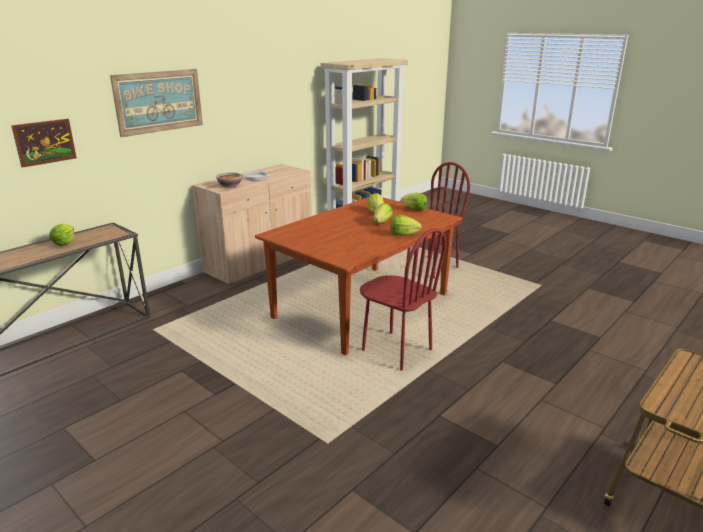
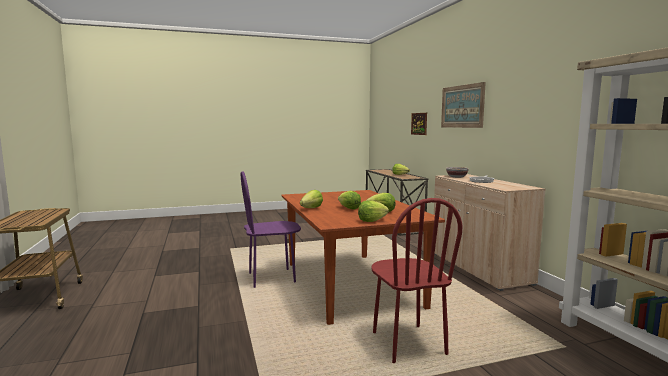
camera: 120 degrees right, 15 degrees down
red chair [360,228,446,371] -> purple chair [241,171,301,288]

